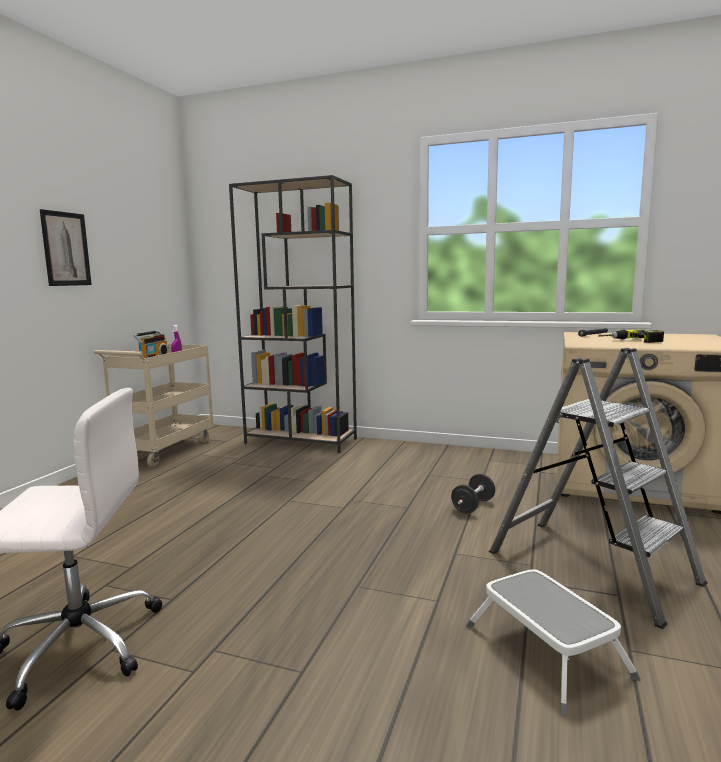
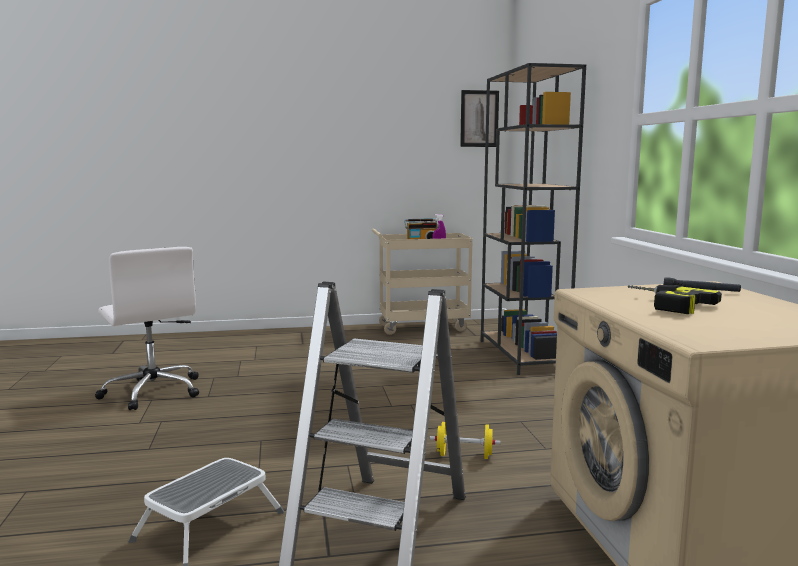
camera: 60 degrees right, 0 degrees up
picture [40,209,92,286] -> picture moved to [460,90,499,147]
black dumbbell [451,474,495,514] -> yellow dumbbell [430,422,501,459]

